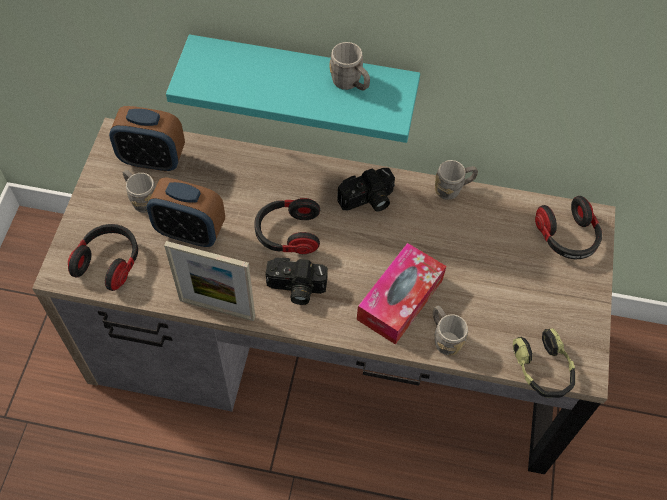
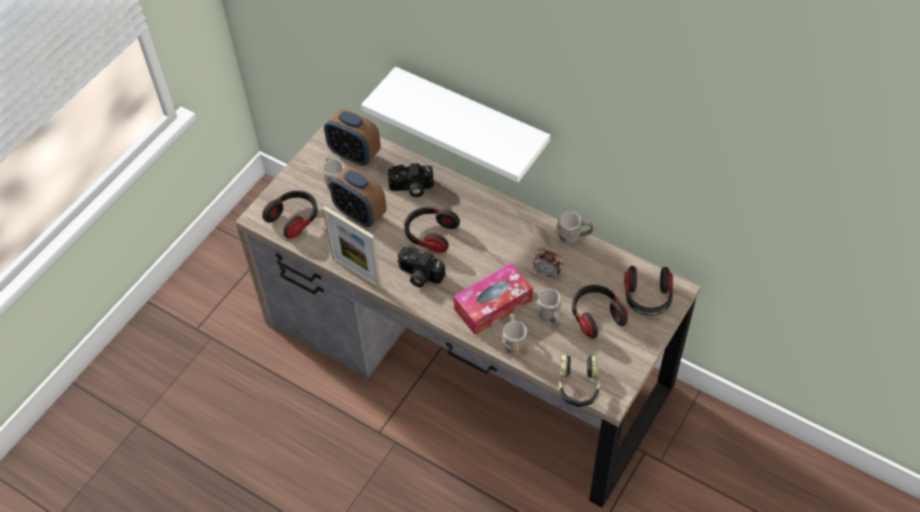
camera: 25 degrees right, 5 degrees down
turquoise shelf [166,34,420,143] -> white shelf [361,67,550,182]
grey mug [329,42,370,91] -> grey mug moved to [536,288,561,327]
camera [337,168,395,212] -> camera moved to [388,163,434,197]
none -> alarm clock [533,248,563,279]
none -> headphones [572,285,628,339]

